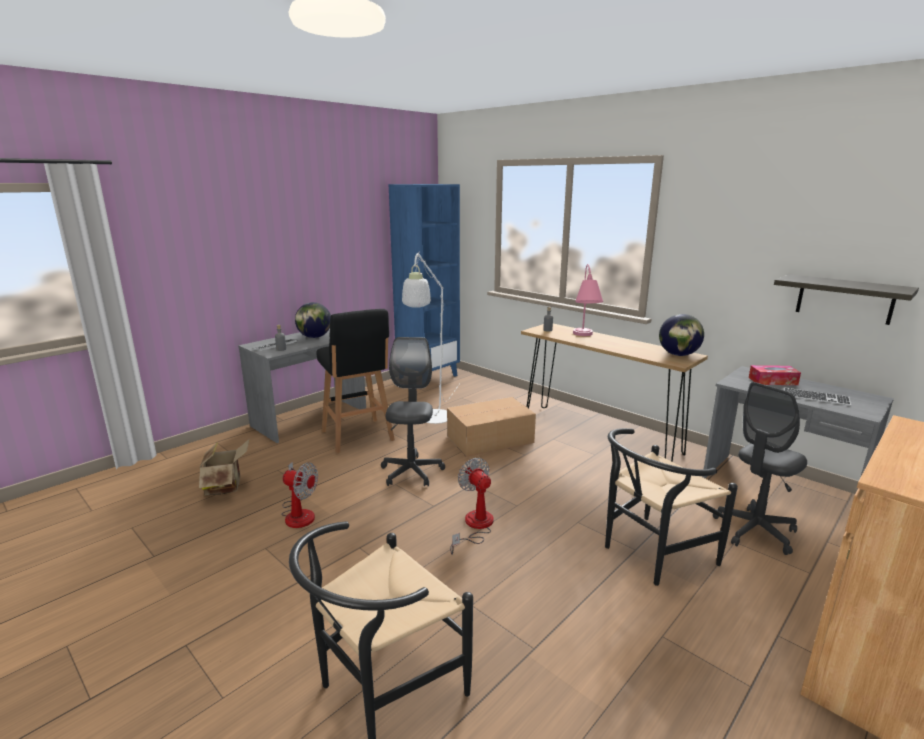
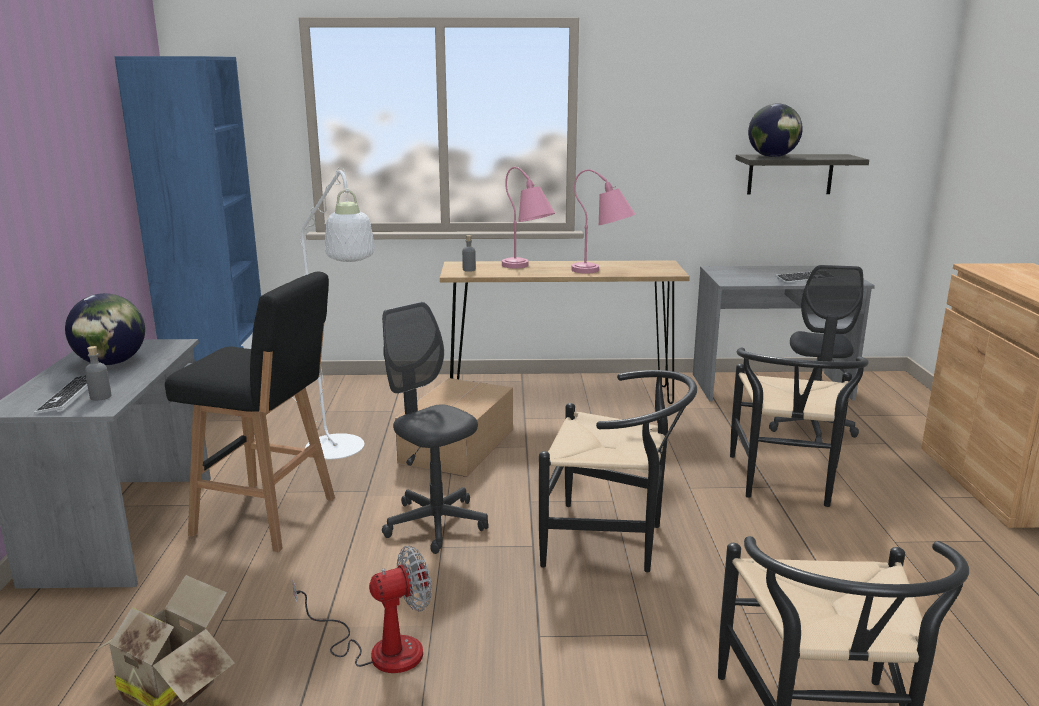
camera: 45 degrees left, 0 degrees up
fan [450,458,494,555] -> black chair [539,370,697,572]
globe [659,314,704,356] -> globe moved to [748,104,803,157]
tissue box [749,365,801,385] -> none
none -> pink table lamp [571,169,636,274]

